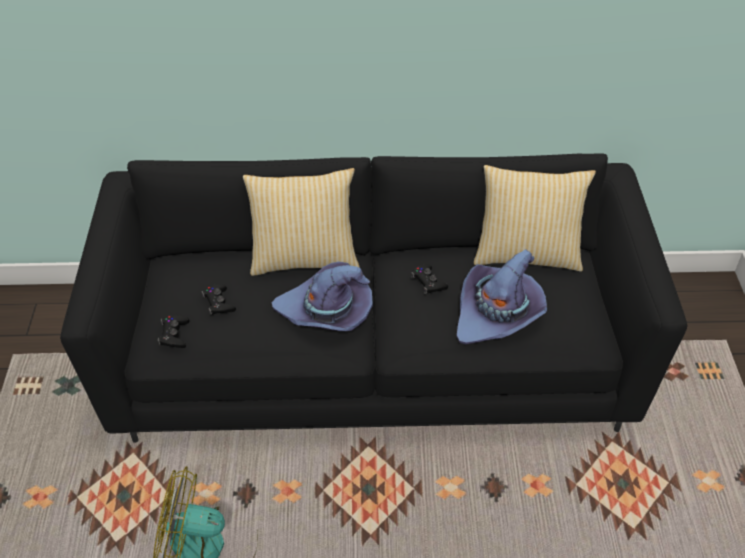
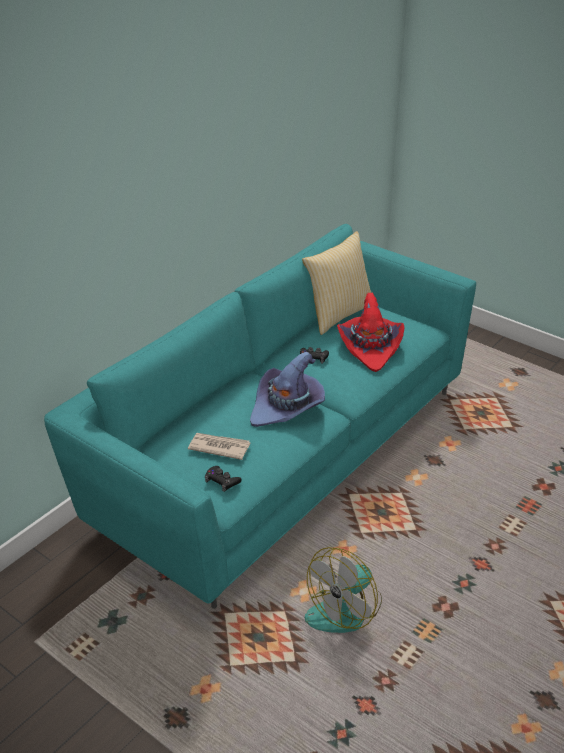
camera: 50 degrees left, 10 degrees down
black sofa [60,153,687,443] -> turquoise sofa [44,224,476,609]
black game controller [201,284,236,315] -> newspaper [188,433,250,460]
pillow [243,168,360,276] -> none
purple hat [457,250,547,344] -> red hat [337,293,404,372]

